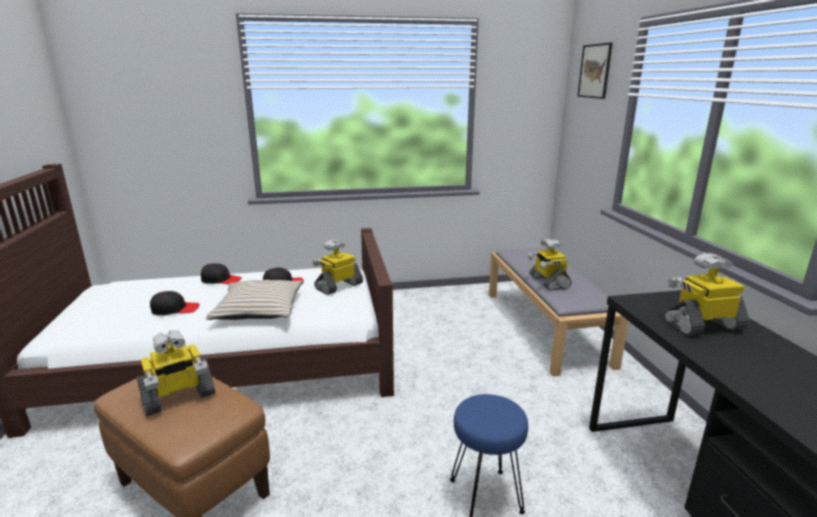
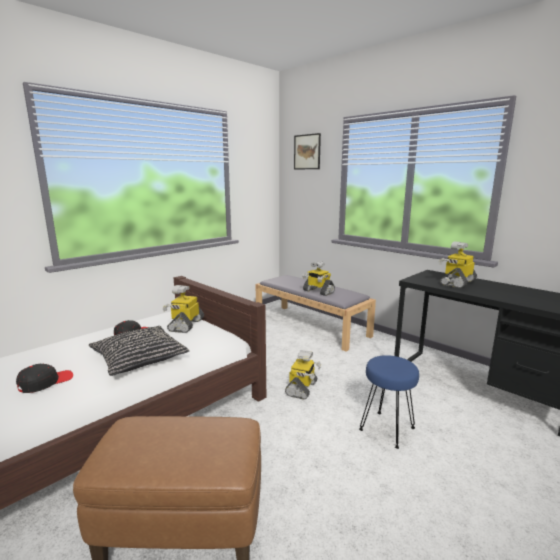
camera: 35 degrees left, 5 degrees down
toy robot [137,330,216,416] -> toy robot moved to [285,350,322,400]
black cap [201,263,242,285] -> none
beige pillow [206,280,303,320] -> black pillow [89,326,189,376]

